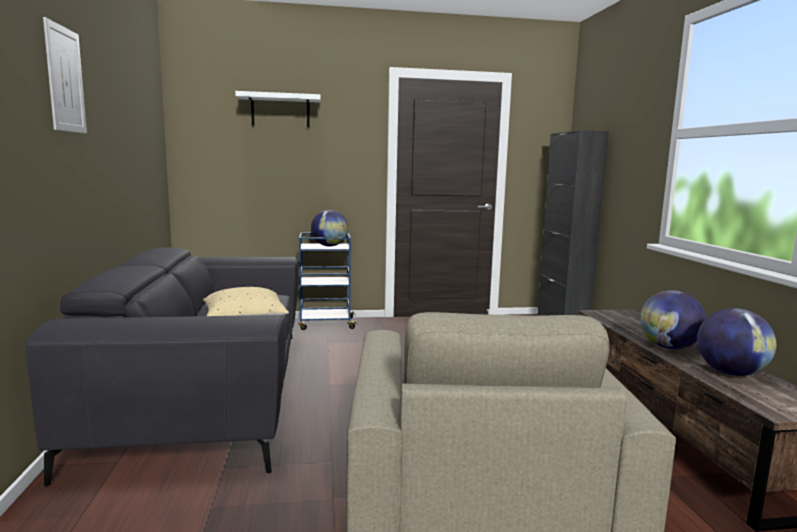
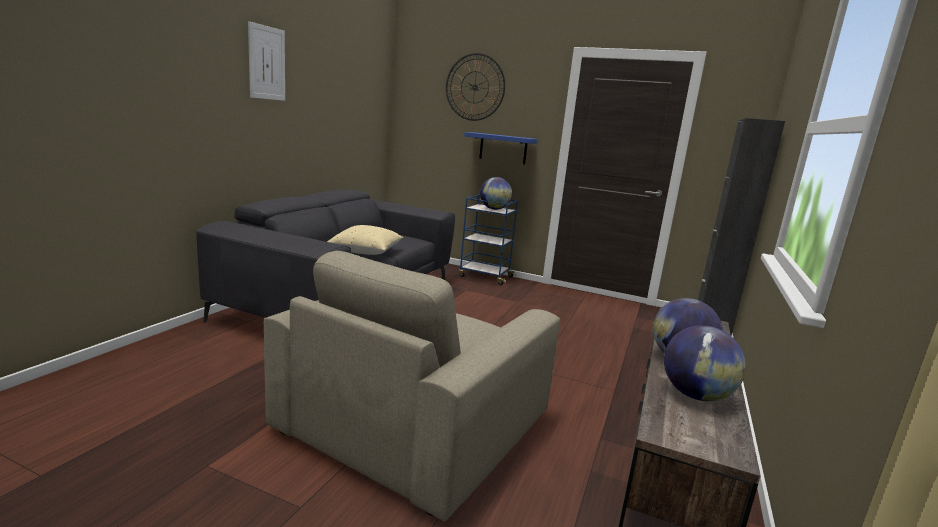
camera: 30 degrees right, 5 degrees up
white shelf [235,91,321,128] -> wall clock [446,53,505,121]
none -> blue shelf [464,132,538,164]

